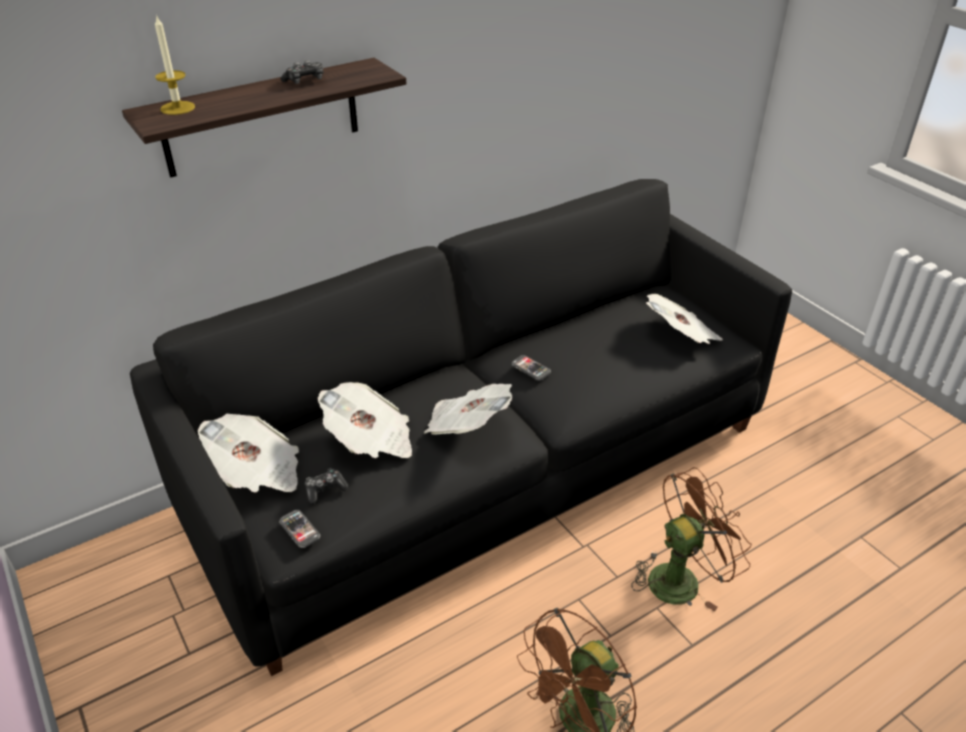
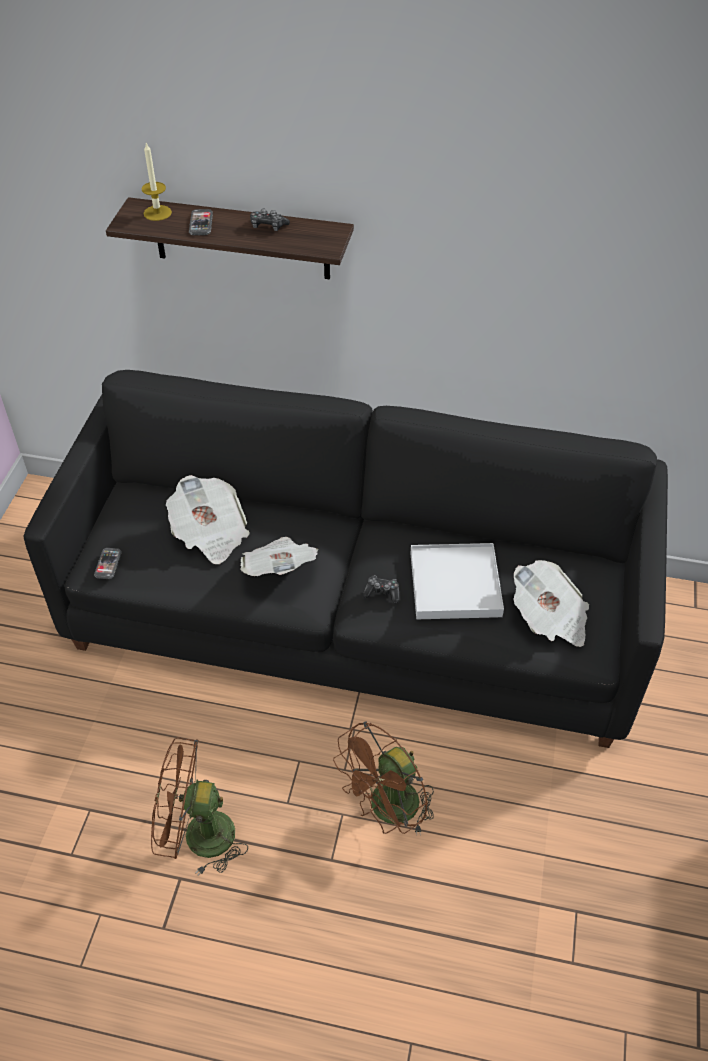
camera: 45 degrees right, 10 degrees up
newspaper [198,414,299,493] -> none
game controller [305,468,349,504] -> game controller moved to [363,575,399,603]
phone [512,355,551,380] -> phone moved to [189,209,213,235]
brown fan [631,467,752,612] -> brown fan turned 120 degrees clockwise [333,721,434,834]
none -> white tray [410,543,504,619]

